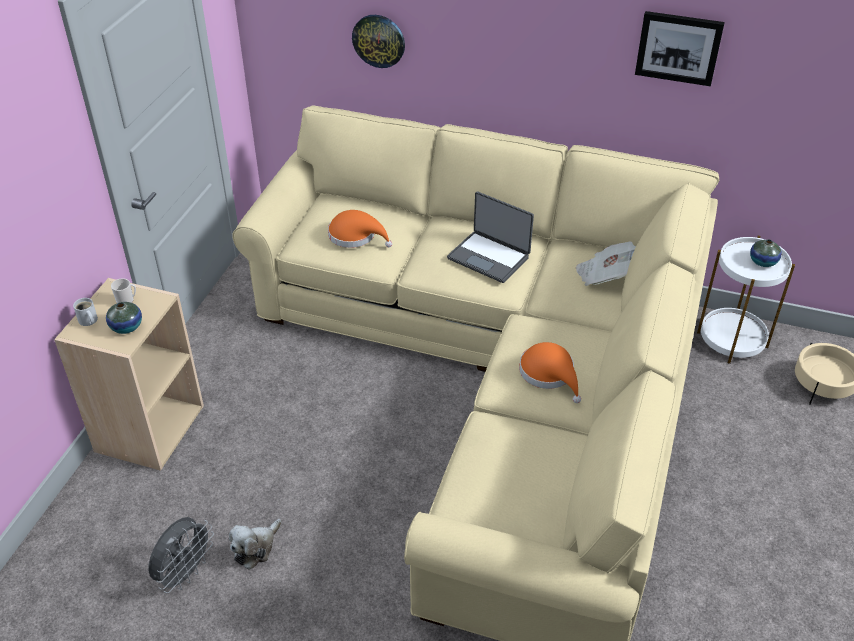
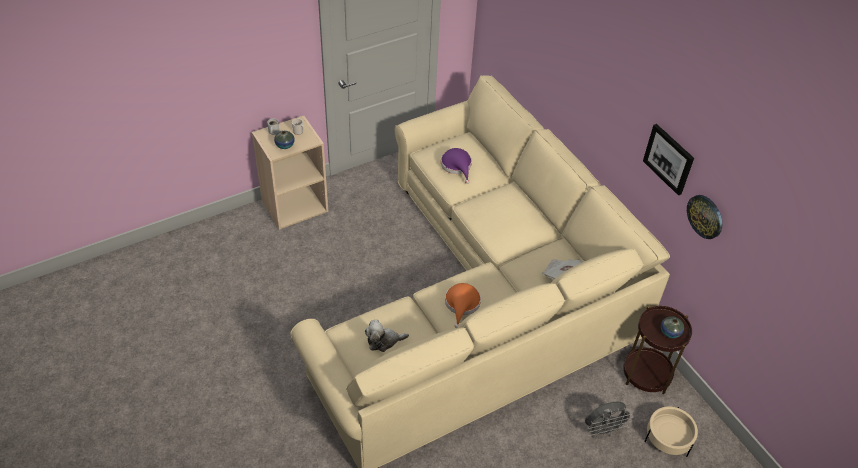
camera: 40 degrees right, 5 degrees up
grey fan [149,517,214,593] -> grey fan moved to [585,401,634,438]
plush toy [229,519,282,570] -> plush toy moved to [365,320,409,352]
orange hat [328,210,392,248] -> purple hat [441,148,472,184]
wall clock [352,15,405,68] -> wall clock moved to [687,195,722,239]
laptop [447,191,534,283] -> none
white side table [697,236,795,364] -> brown side table [623,306,692,394]

